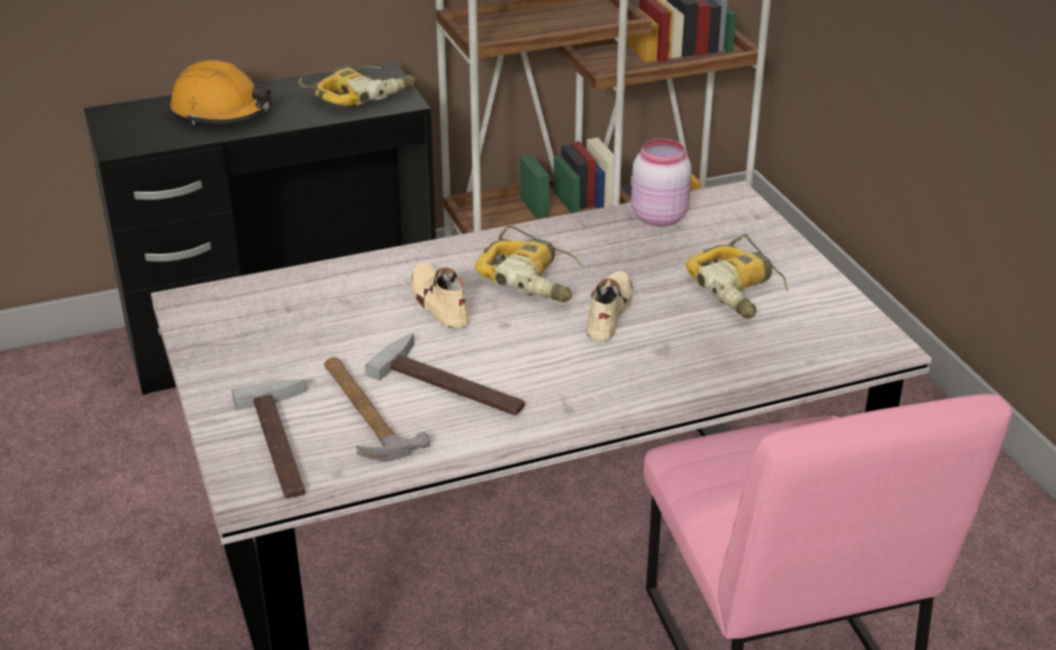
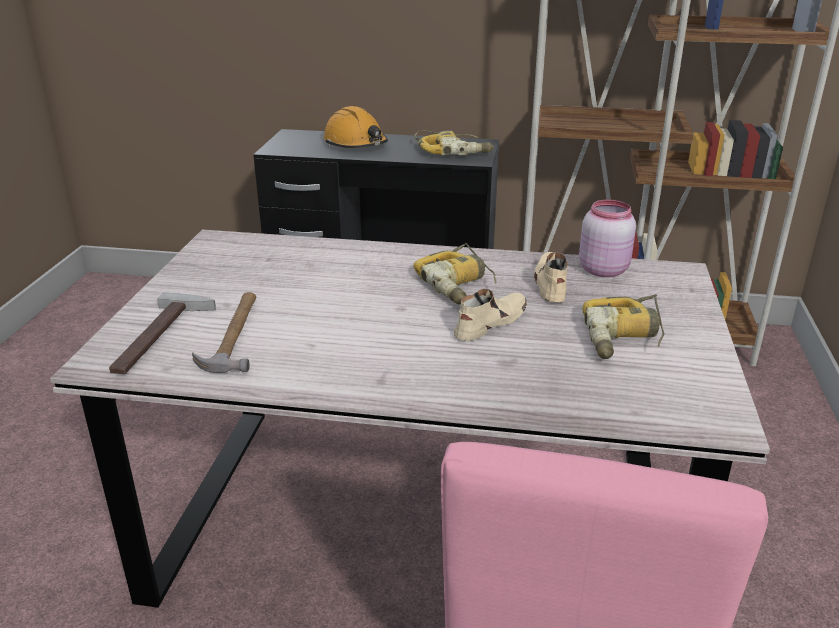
camera: 30 degrees right, 5 degrees down
hammer [365,333,525,415] -> none
beige shoe [411,263,469,328] -> beige shoe moved to [534,252,568,303]

